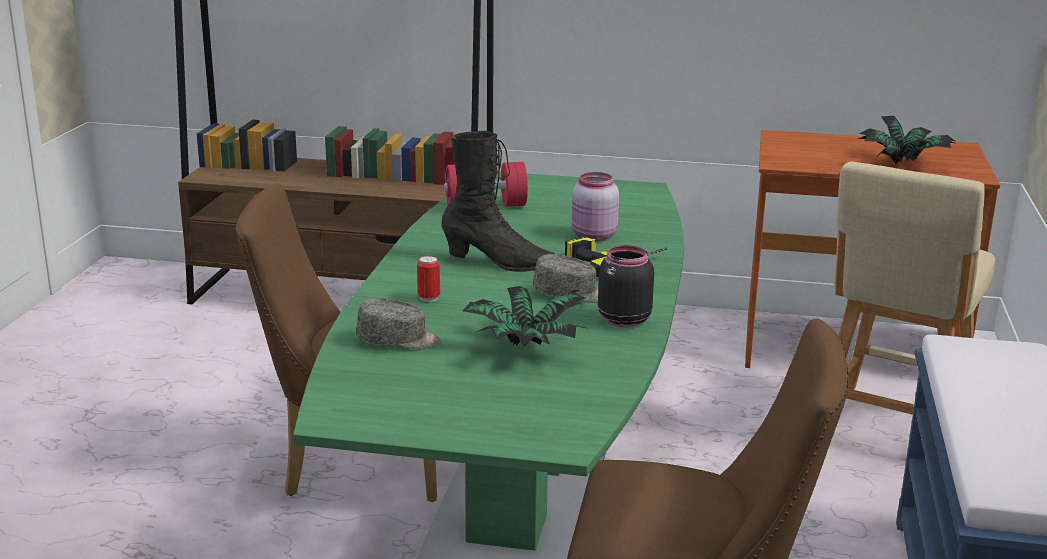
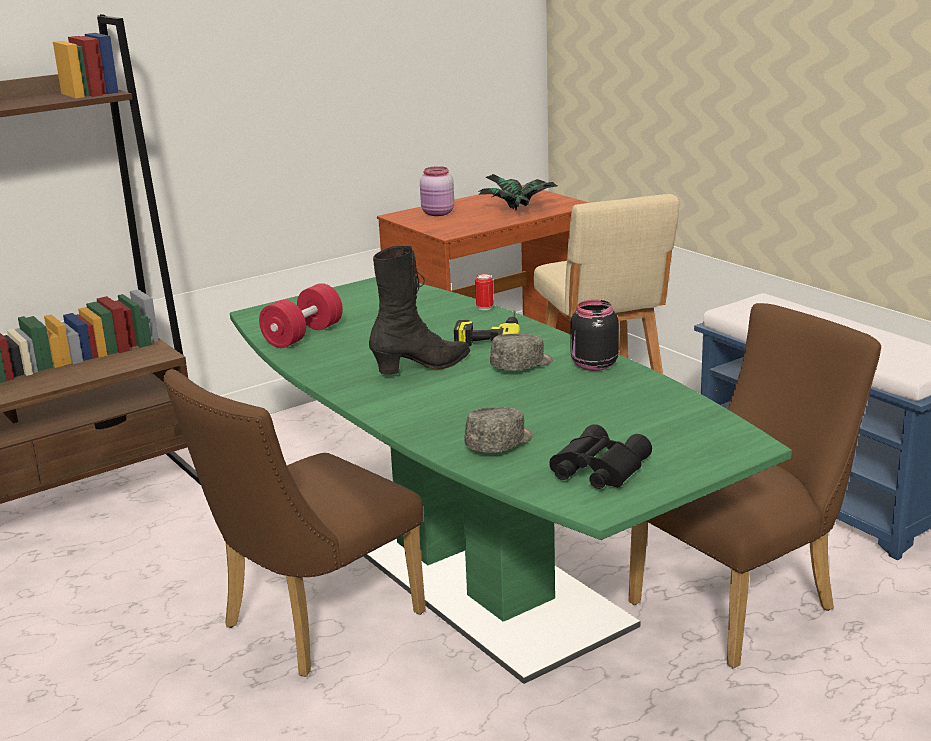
camera: 45 degrees left, 0 degrees up
can [417,256,440,302] -> can moved to [475,274,494,310]
potted plant [463,286,589,348] -> none
pink jar [572,172,619,241] -> pink jar moved to [420,166,454,216]
none -> black binoculars [550,424,652,489]

